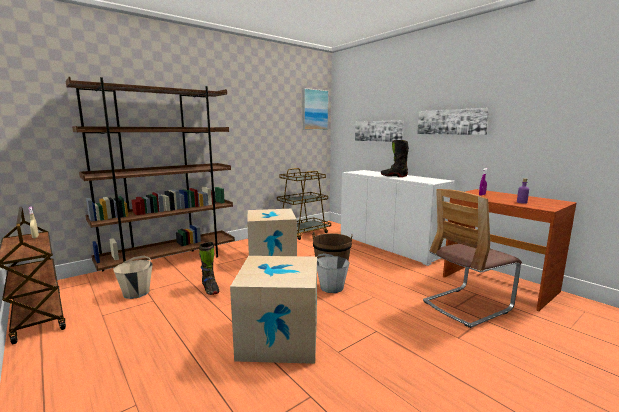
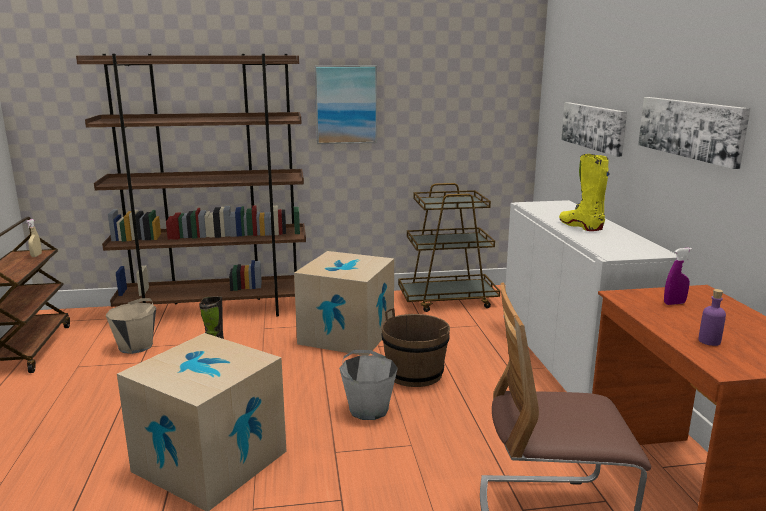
camera: 30 degrees right, 5 degrees up
picture [303,88,329,130] -> picture moved to [315,65,377,144]
black boot [381,140,409,177] -> yellow boot [559,154,610,231]

